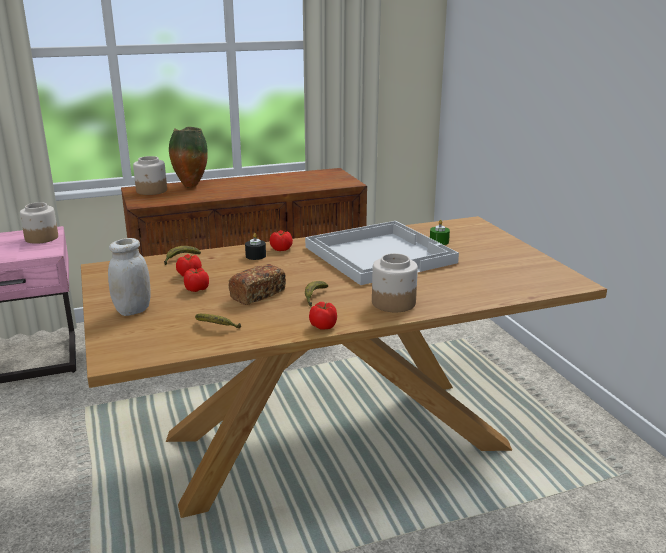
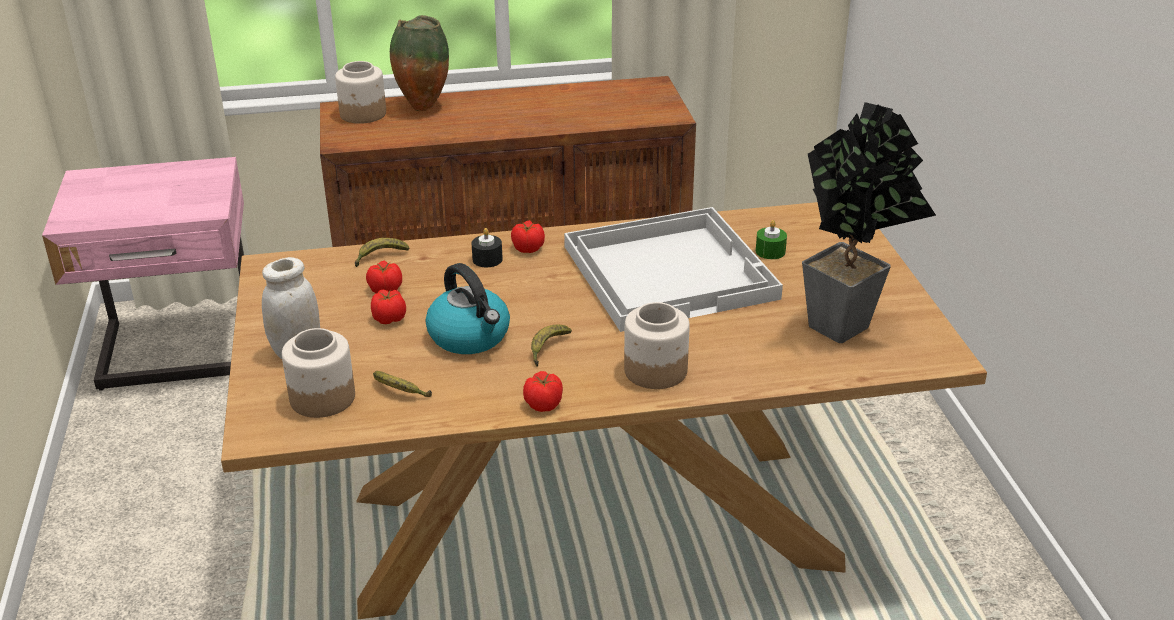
camera: 10 degrees right, 10 degrees up
jar [20,202,58,244] -> jar moved to [282,328,355,418]
bread [228,264,286,305] -> kettle [426,263,510,354]
none -> potted plant [802,102,936,343]

